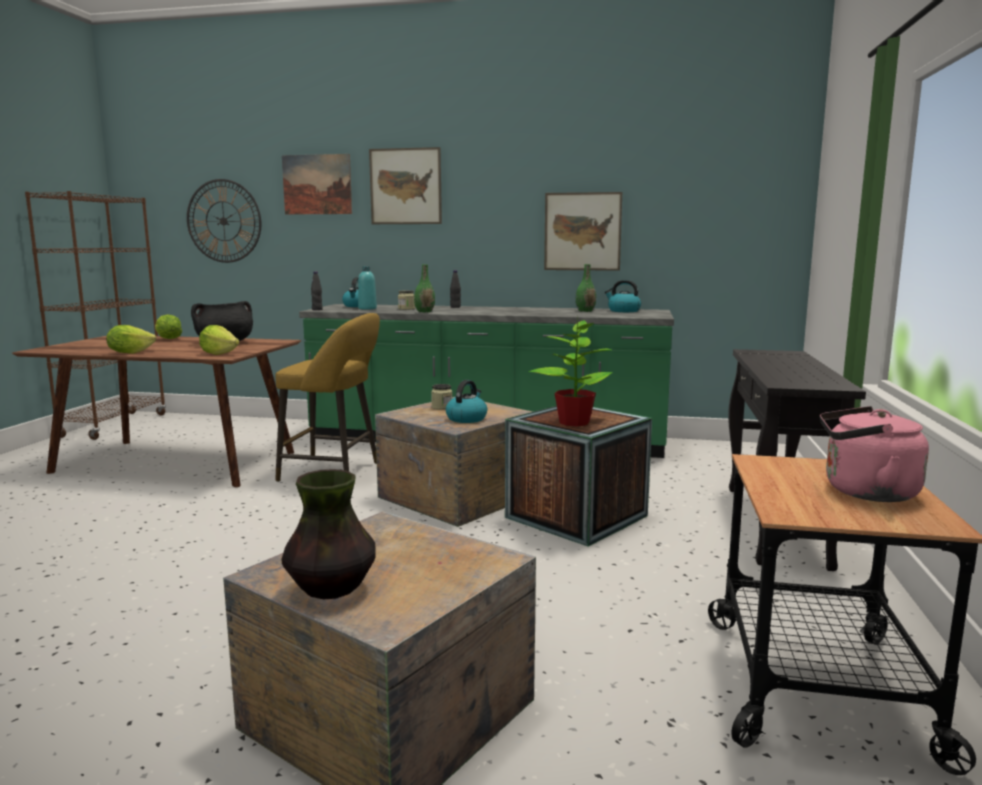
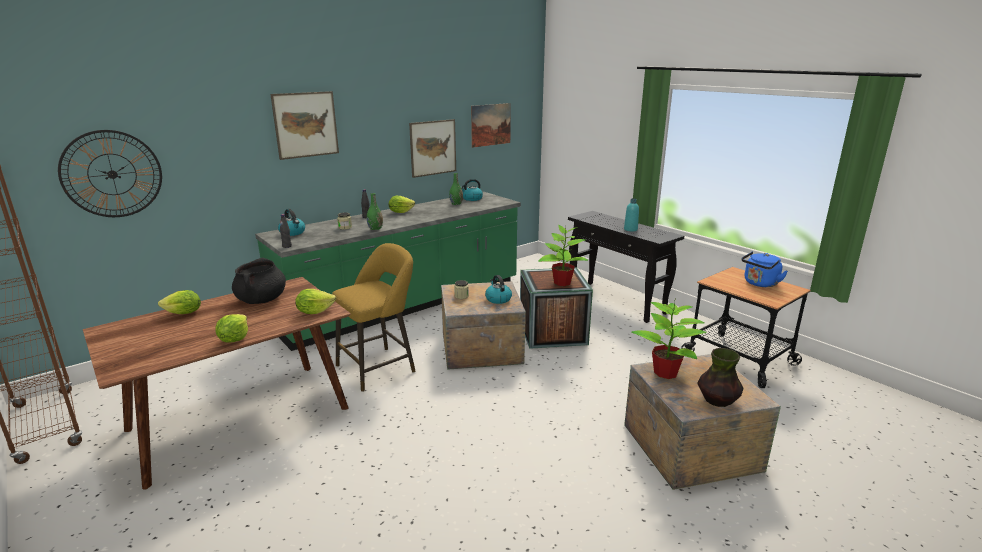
camera: 50 degrees left, 10 degrees up
picture [282,154,352,215] -> picture moved to [471,103,511,148]
turquoise bottle [358,266,377,310] -> turquoise bottle moved to [624,198,639,231]
pink kettle [820,406,929,502] -> blue kettle [741,251,788,287]
none -> lettuce [389,196,415,213]
none -> potted plant [631,301,707,379]

